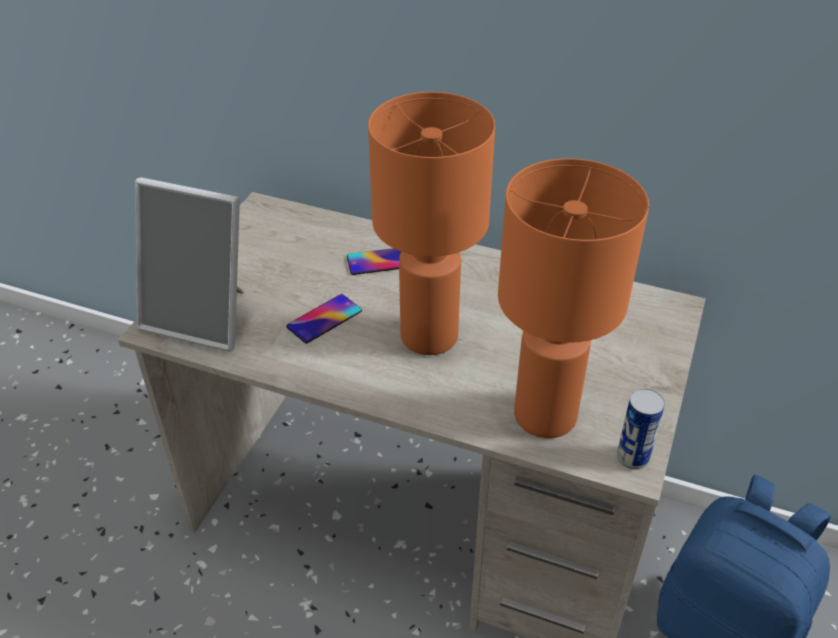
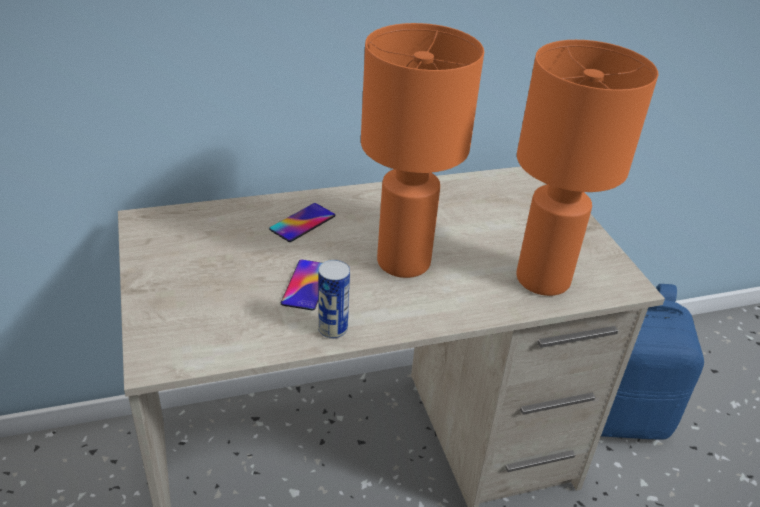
camera: 40 degrees left, 5 degrees down
picture frame [135,177,244,352] -> none
can [617,389,665,469] -> can moved to [318,260,350,339]

